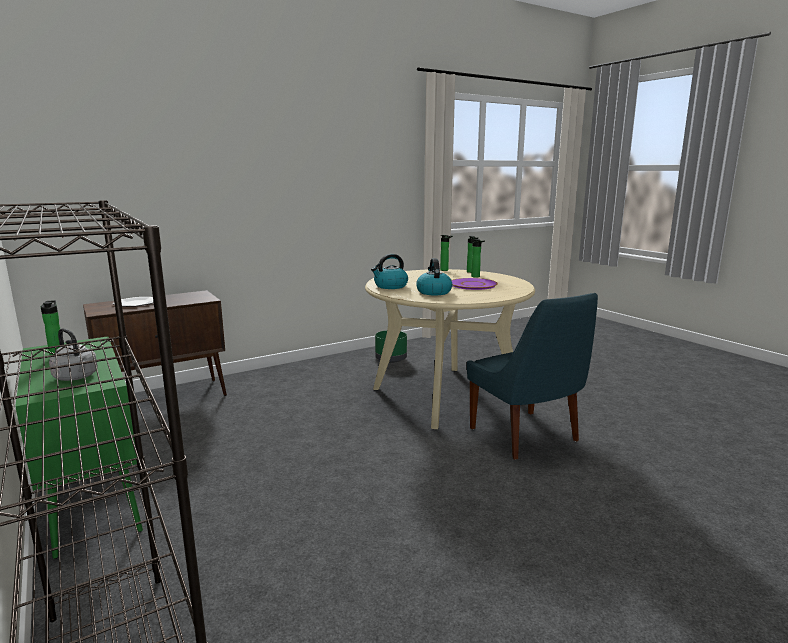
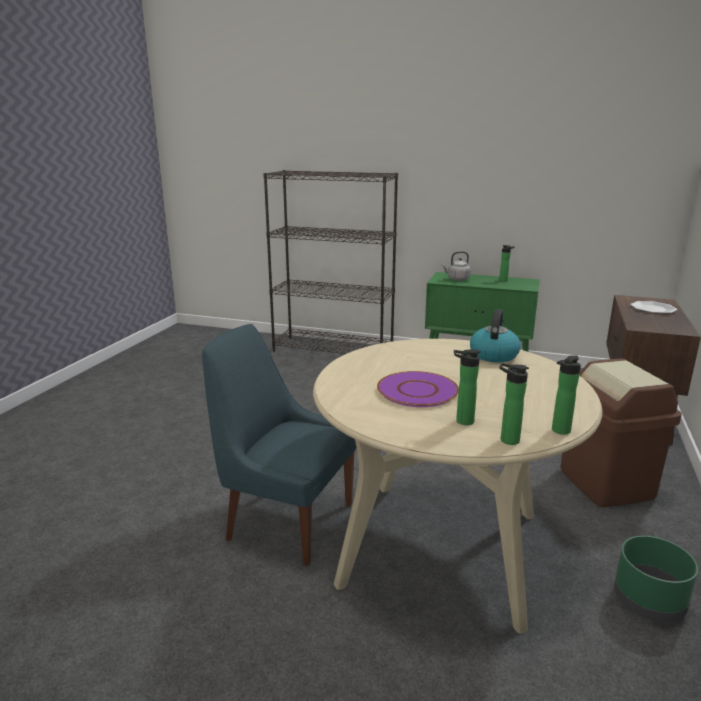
camera: 140 degrees right, 5 degrees up
kettle [416,258,452,295] -> none
none -> brown trash can [560,359,682,507]

